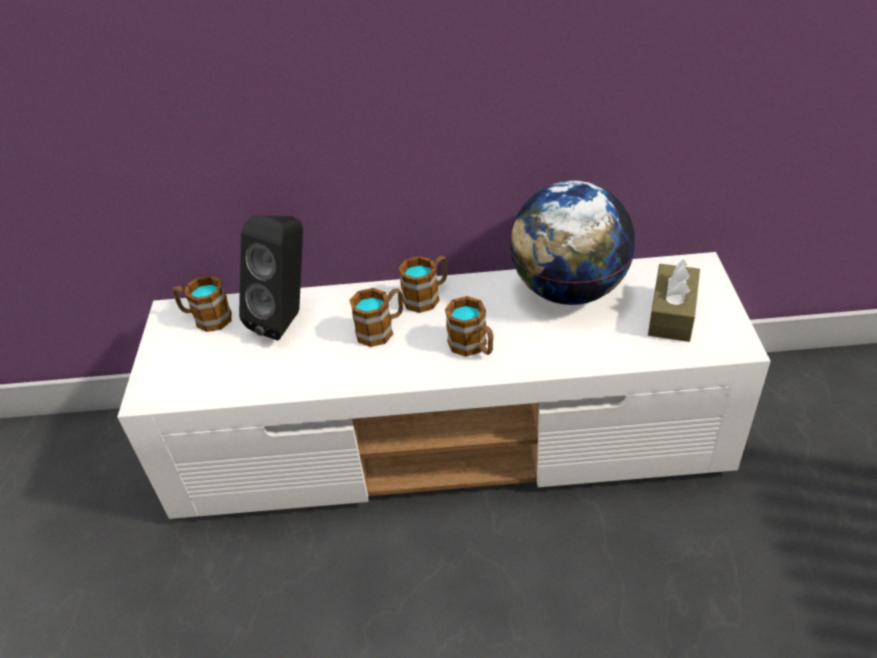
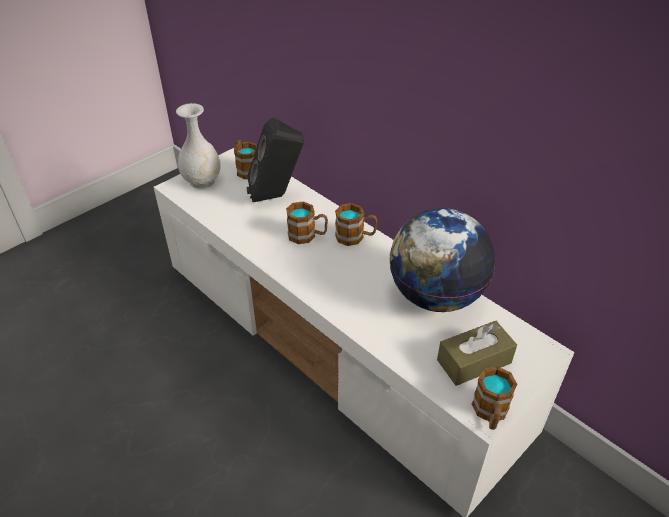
camera: 45 degrees right, 0 degrees up
mug [445,296,493,357] -> mug moved to [472,366,517,430]
none -> white vase [176,103,221,189]

